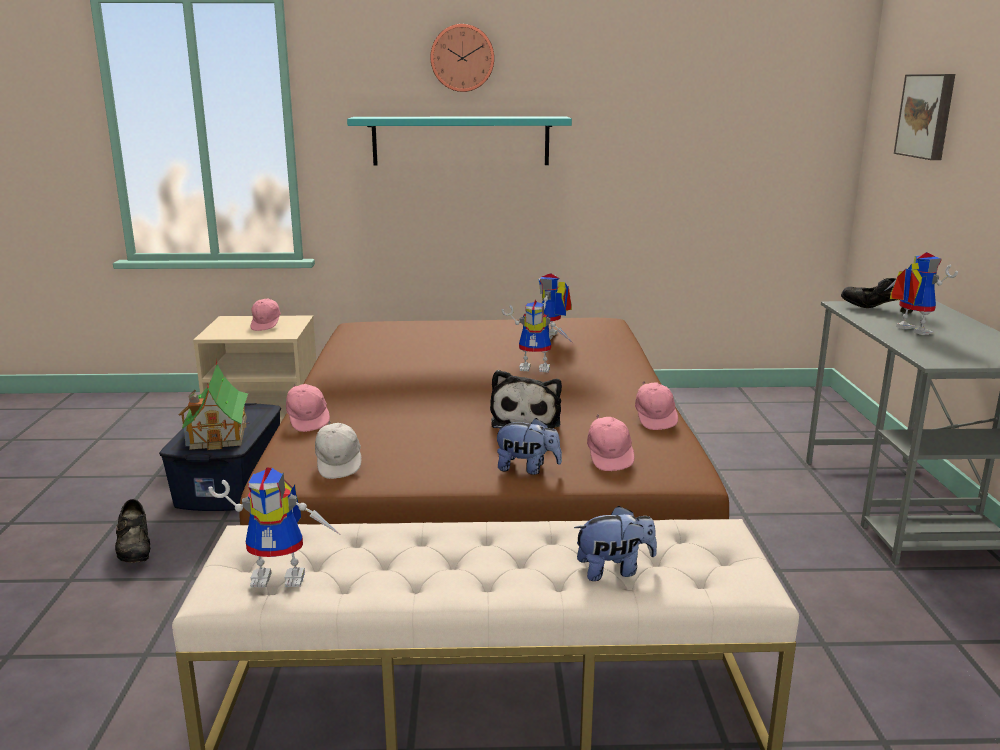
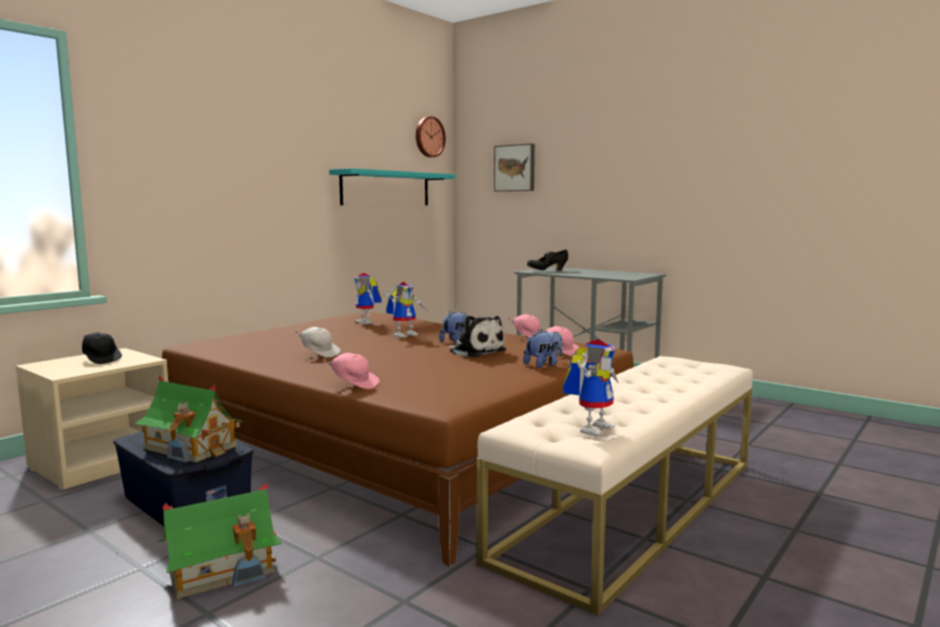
camera: 50 degrees left, 10 degrees down
black shoe [115,499,150,563] -> toy house [158,483,282,599]
pink cap [250,299,281,331] -> black cap [82,332,122,364]
white cap [315,420,361,479] -> white cap moved to [296,327,341,357]
turquoise shelf [347,116,572,166] -> turquoise shelf moved to [329,168,456,205]
wall clock [430,24,494,92] -> wall clock moved to [416,116,446,158]
plush toy [574,506,657,581] -> plush toy moved to [439,311,466,343]
toy robot [886,252,958,335] -> none

